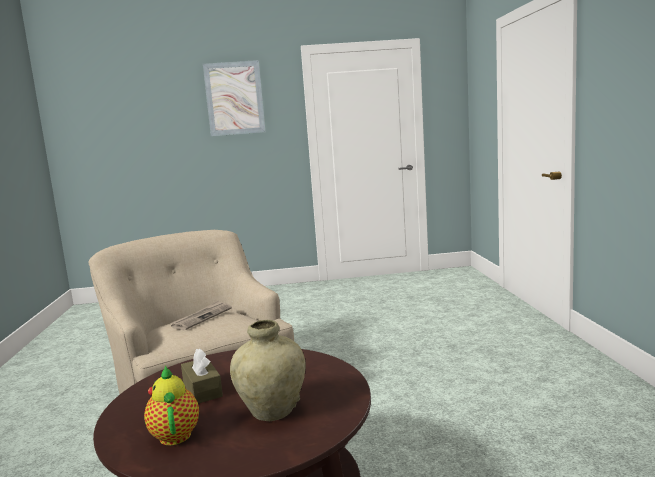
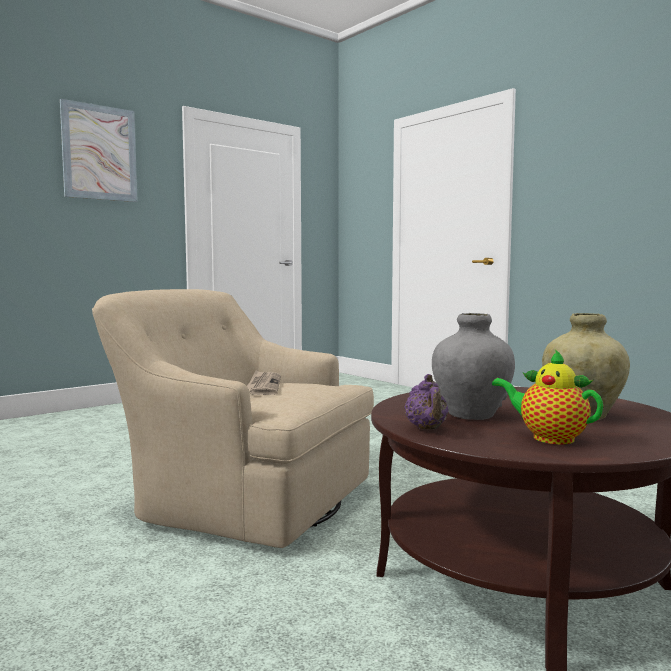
camera: 35 degrees left, 5 degrees down
brown tissue box [181,348,223,404] -> grey vase [432,313,515,420]
none -> purple teapot [404,374,449,429]

